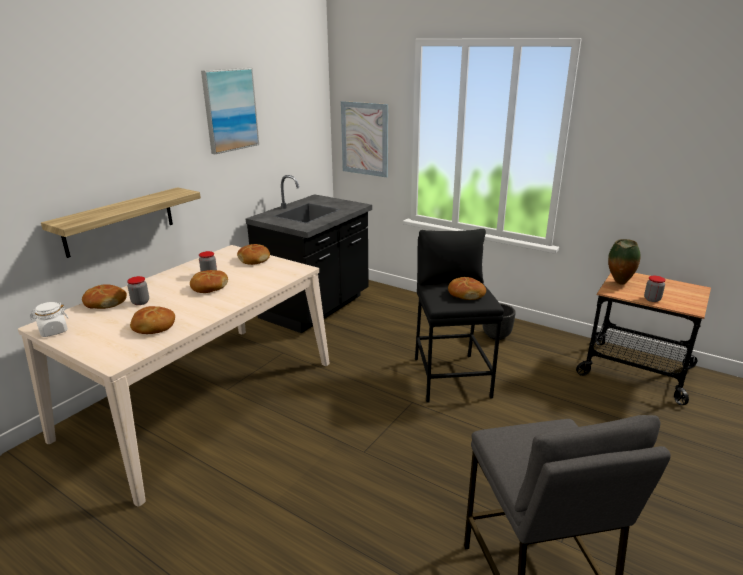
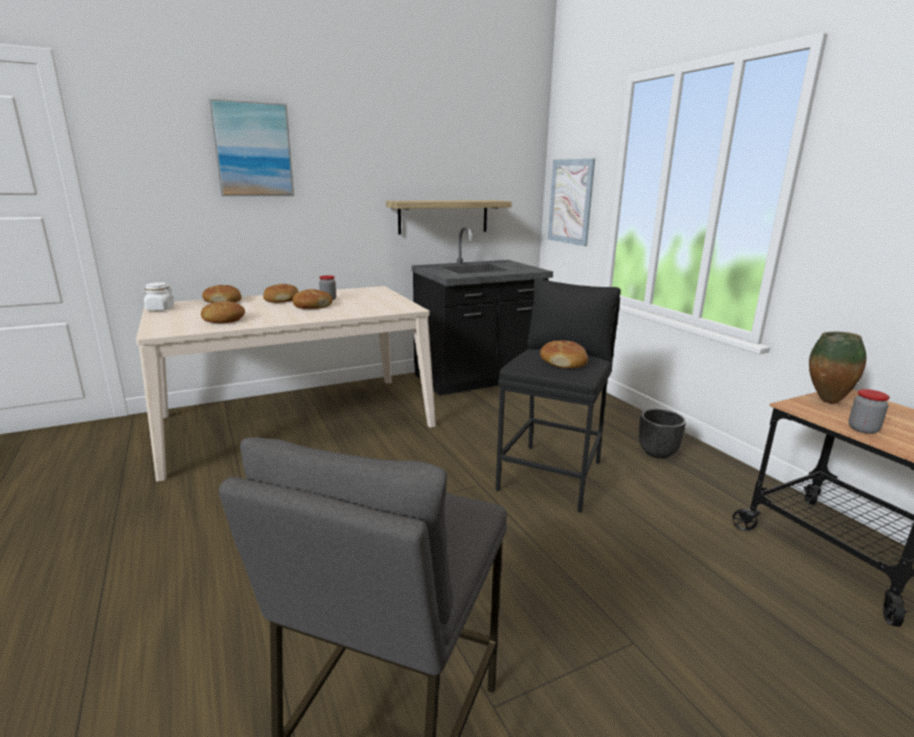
camera: 30 degrees right, 5 degrees down
shelf [41,187,201,258] -> shelf moved to [386,200,512,234]
jar [127,276,149,305] -> none
picture [201,68,259,154] -> picture moved to [209,99,294,196]
bread [237,244,270,265] -> bread moved to [263,284,299,303]

